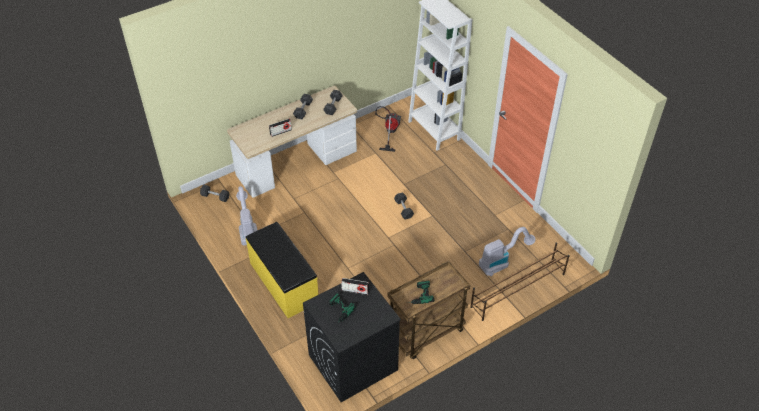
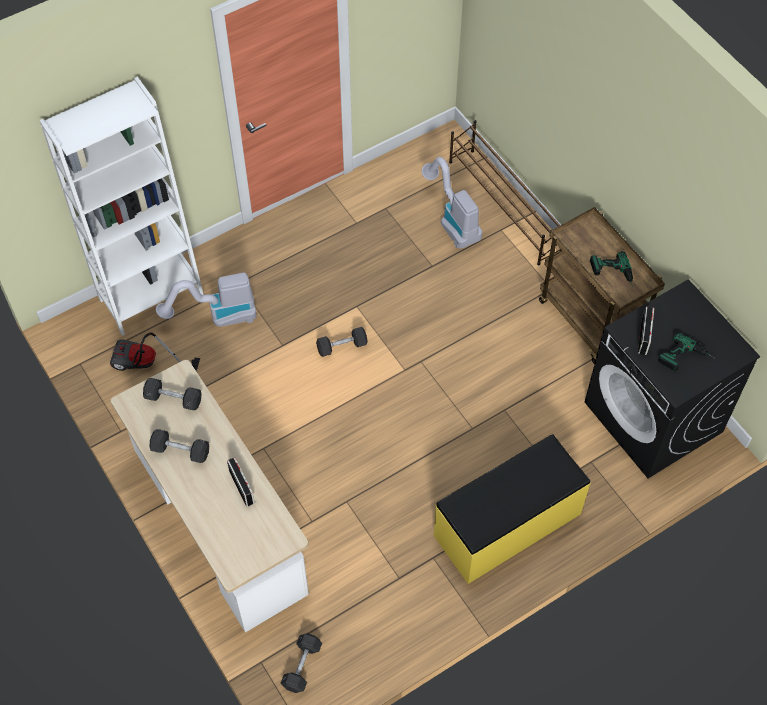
camera: 90 degrees left, 10 degrees up
vacuum cleaner [236,186,257,245] -> vacuum cleaner moved to [156,272,257,327]

